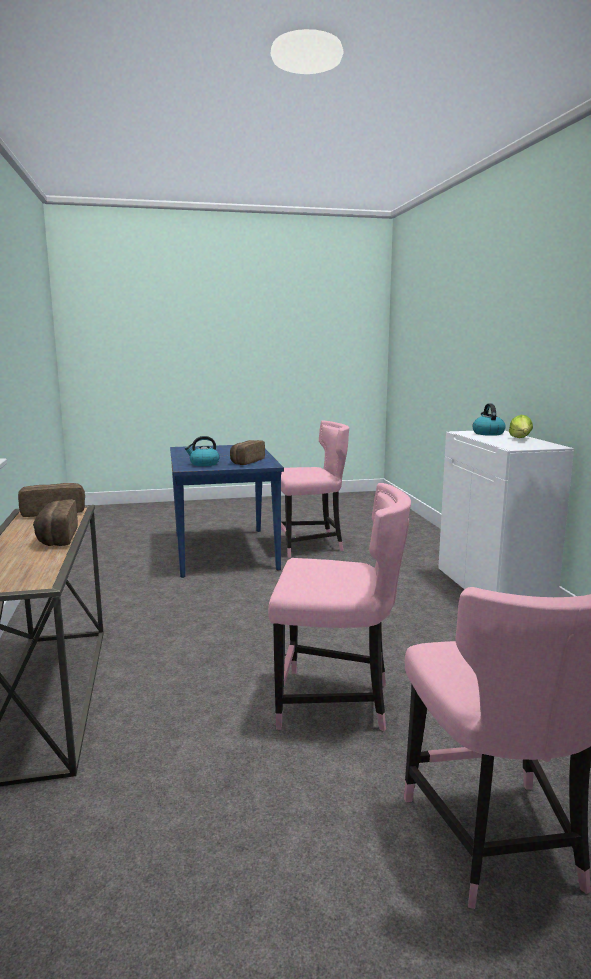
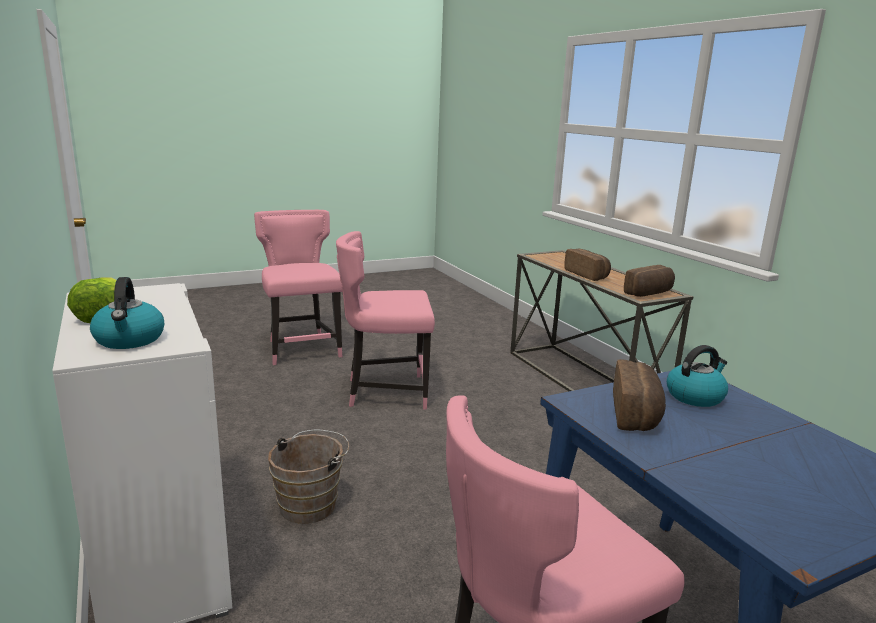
camera: 165 degrees right, 5 degrees up
none -> brown bucket [268,430,349,524]

